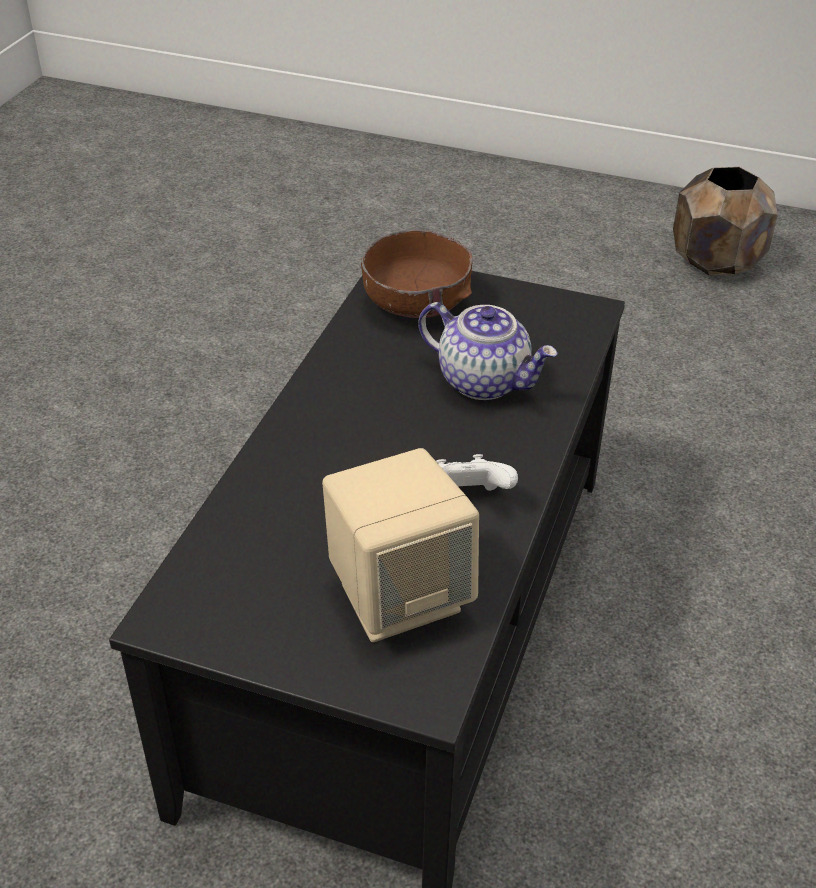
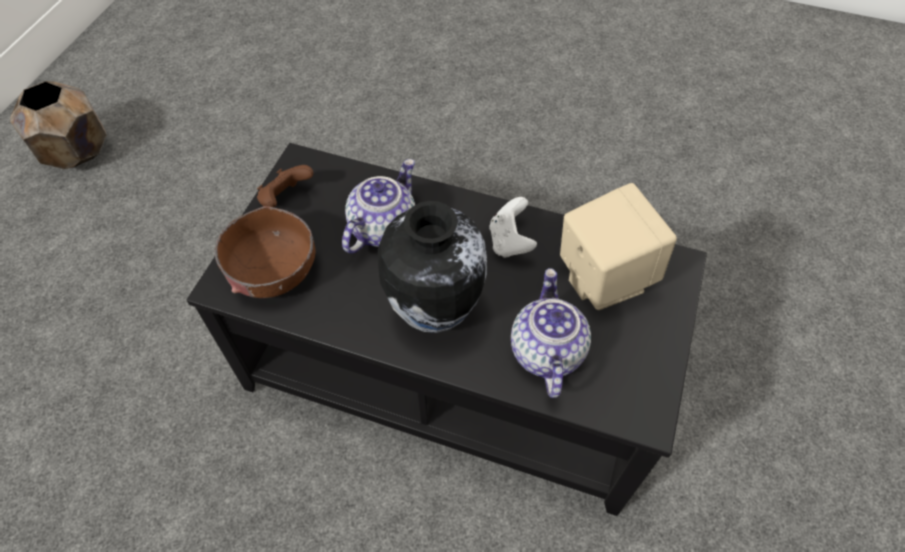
camera: 90 degrees left, 15 degrees up
none -> brown game controller [257,165,313,208]
none -> vase [378,201,487,333]
none -> teapot [511,268,591,398]

